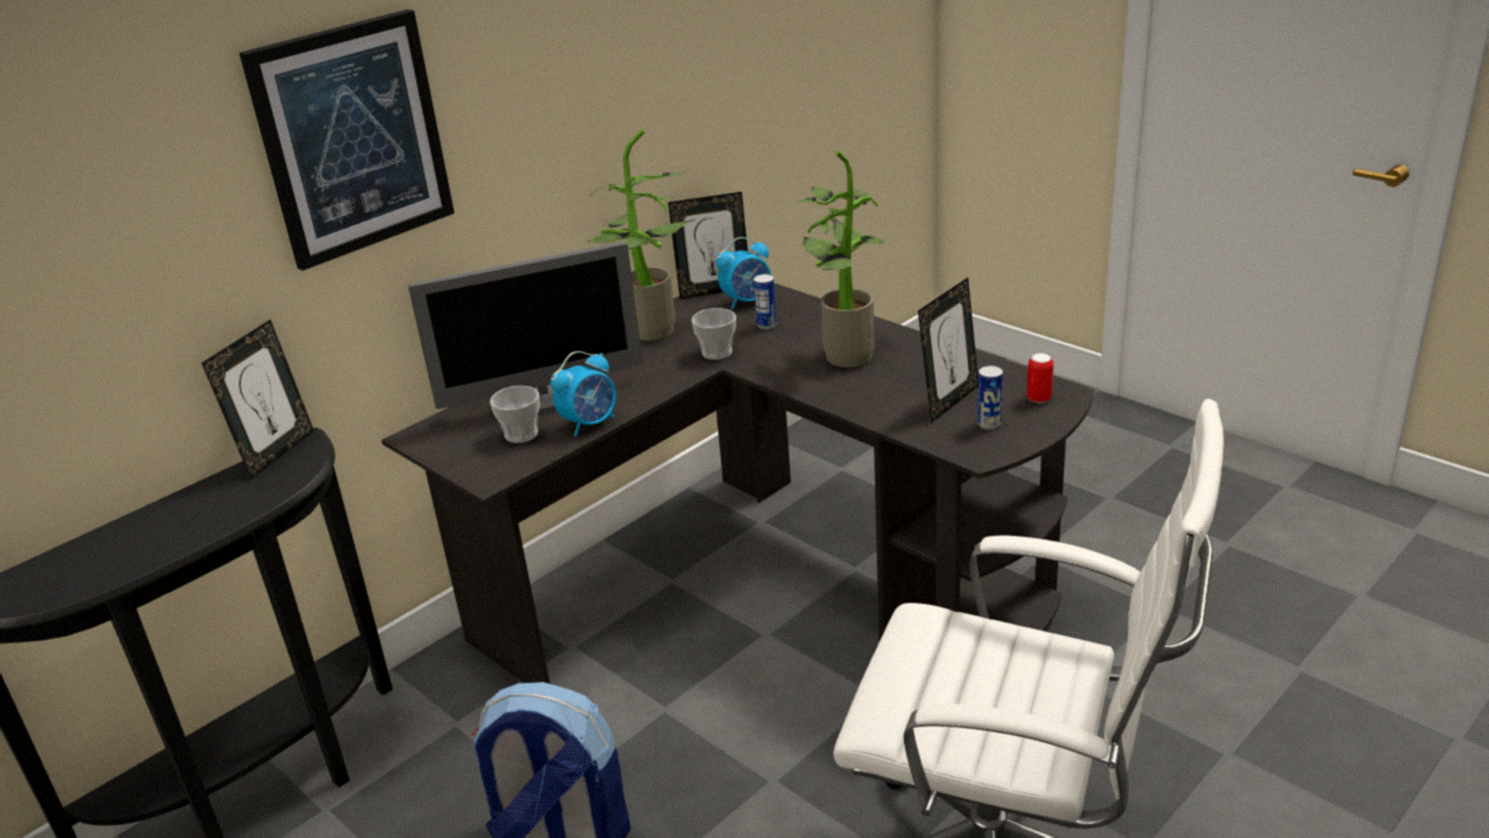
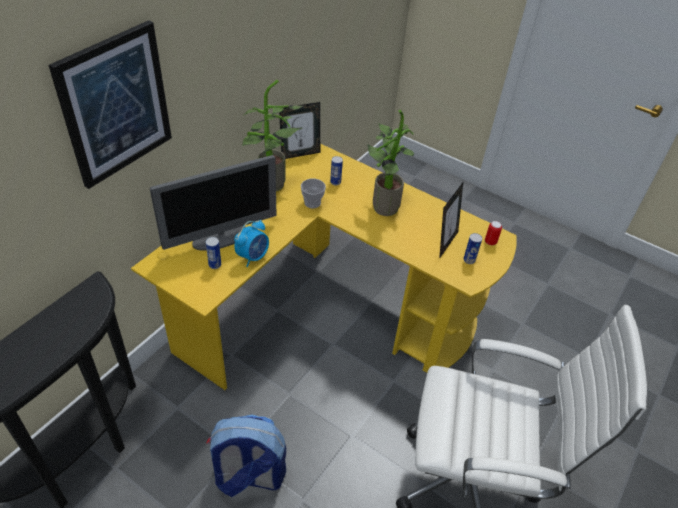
camera: 15 degrees left, 15 degrees up
picture frame [202,319,314,479] -> none
black desk [382,283,1094,684] -> yellow desk [131,143,517,390]
cup [490,385,539,443] -> can [206,237,221,269]
alarm clock [716,237,771,310] -> none

